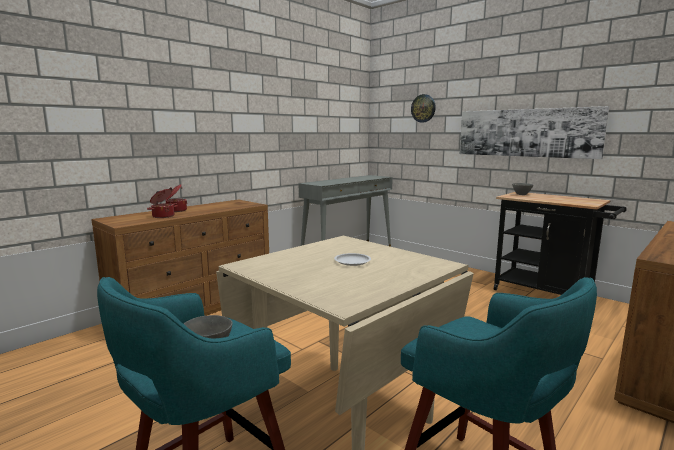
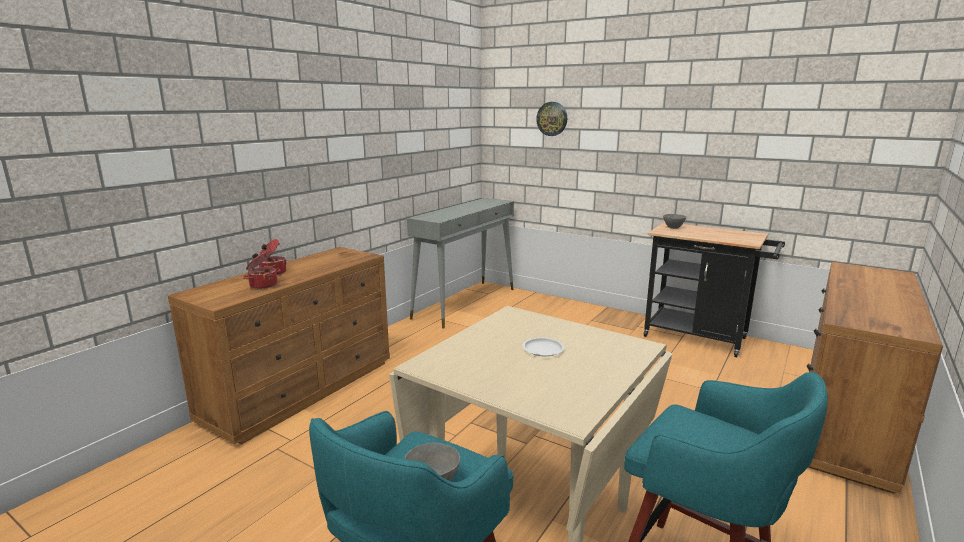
camera: 10 degrees left, 5 degrees up
picture [460,106,609,159] -> none

